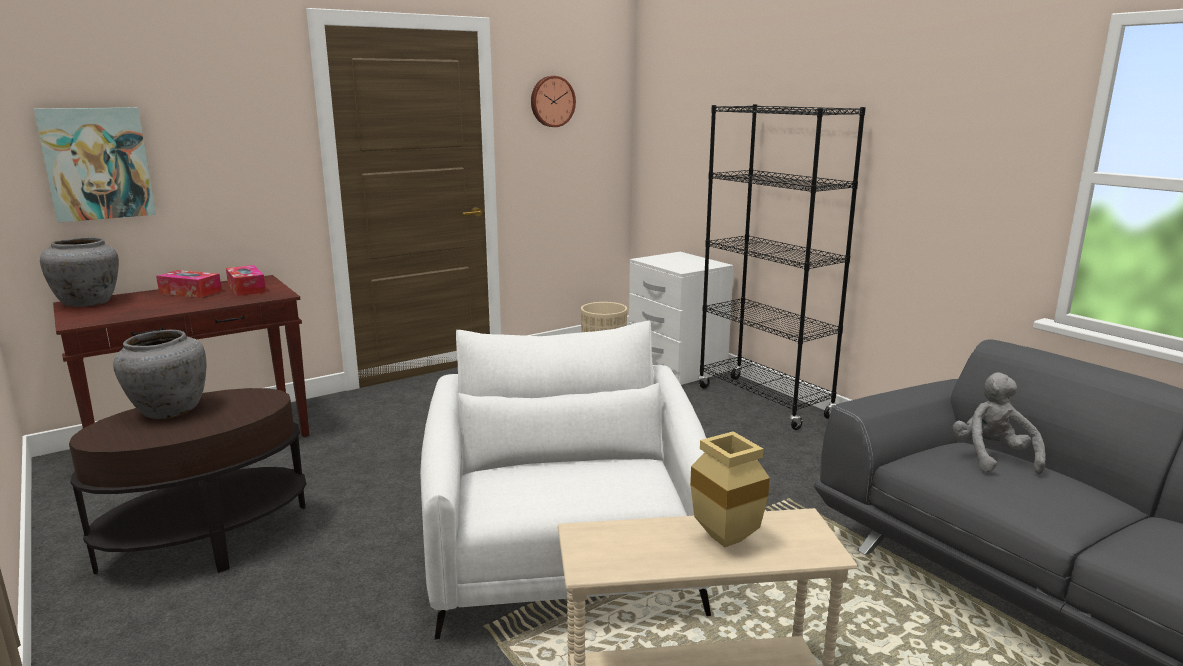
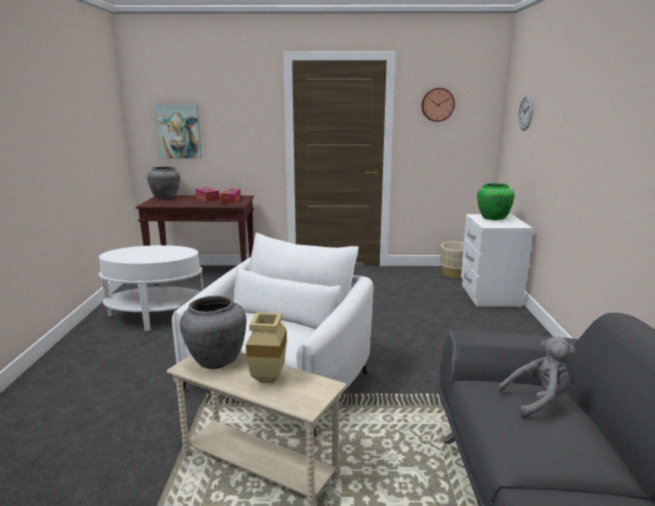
camera: 35 degrees right, 0 degrees up
brown side table [69,388,306,574] -> white side table [99,245,203,331]
grey vase [113,330,206,419] -> grey vase moved to [180,296,246,369]
black bookcase [698,104,866,430] -> none
grey plush toy [953,372,1045,475] -> grey plush toy turned 45 degrees clockwise [498,337,575,419]
none -> green vase [477,183,515,220]
none -> wall clock [518,95,533,131]

